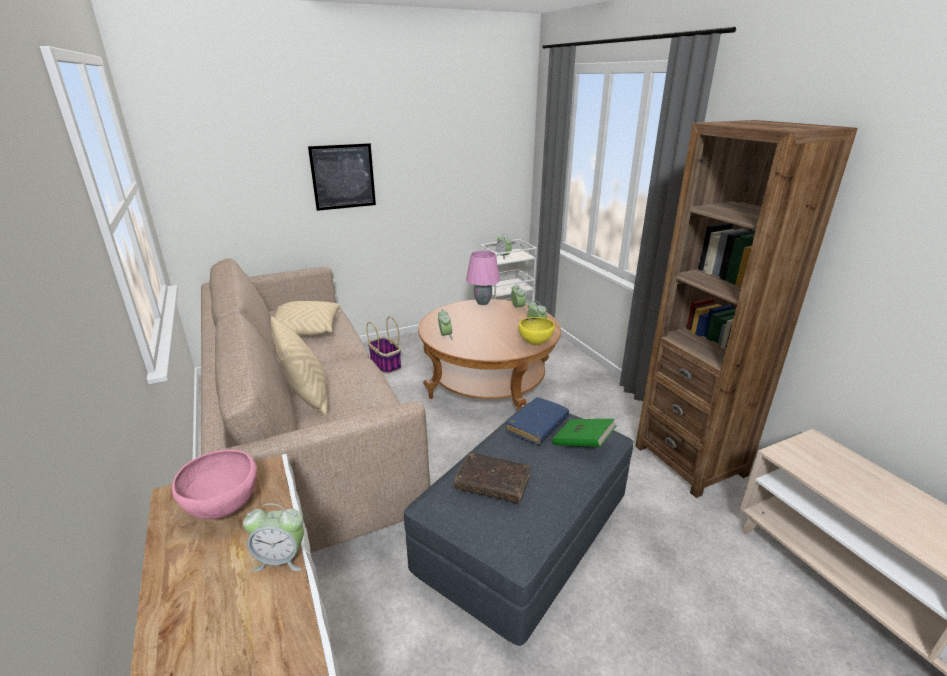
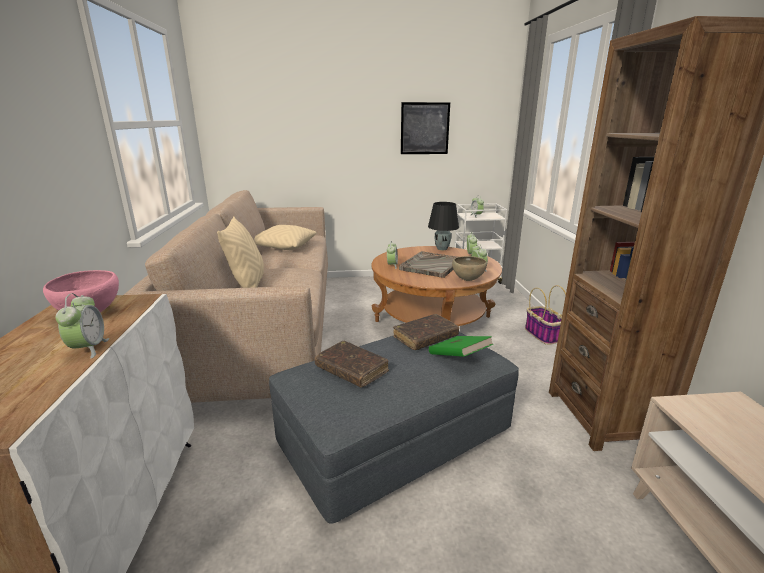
camera: 20 degrees right, 5 degrees down
alarm clock [243,503,304,571] -> alarm clock turned 120 degrees counterclockwise [55,293,109,358]
picture [308,143,376,211] -> picture moved to [401,102,450,154]
basket [366,316,401,374] -> basket moved to [525,285,566,345]
pink table lamp [466,251,500,305] -> black table lamp [428,202,459,250]
blue book [507,397,569,445] -> brown book [393,314,459,350]
yellow bowl [518,317,555,345] -> brown bowl [452,256,487,281]
none -> grey tray [399,251,458,278]

